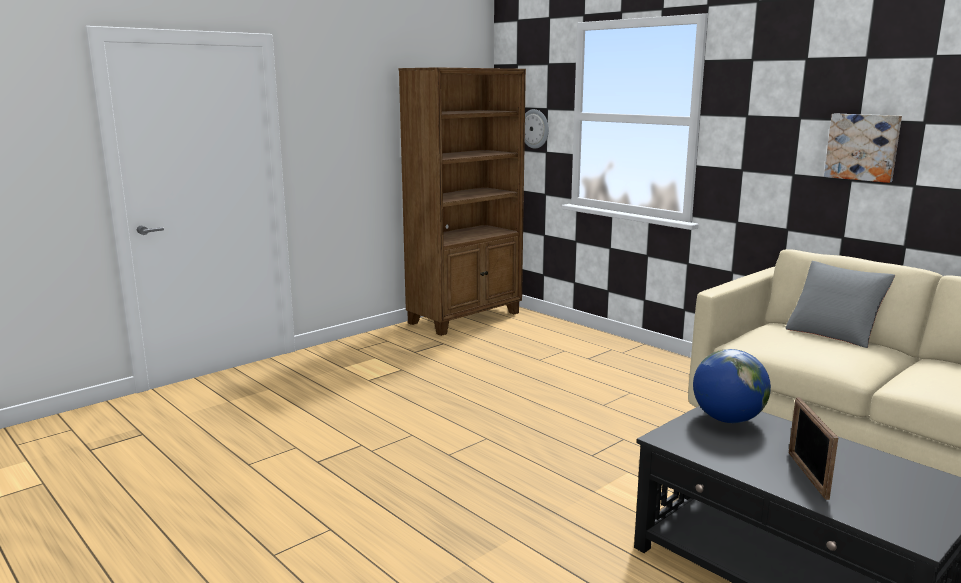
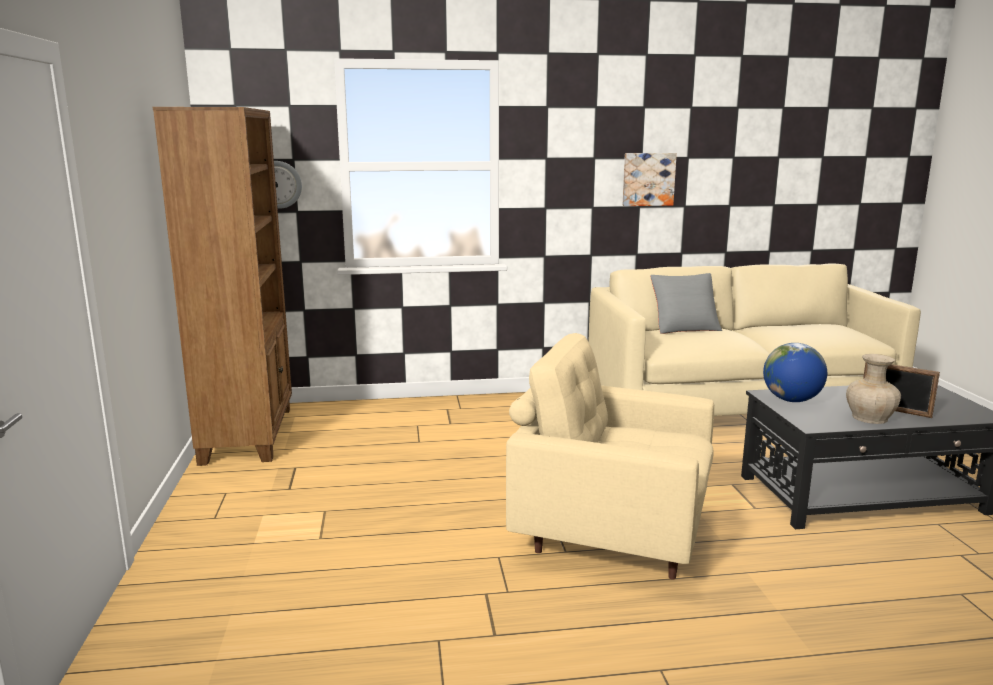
camera: 55 degrees left, 0 degrees up
none -> beige armchair [506,333,714,579]
none -> beige vase [846,354,901,424]

